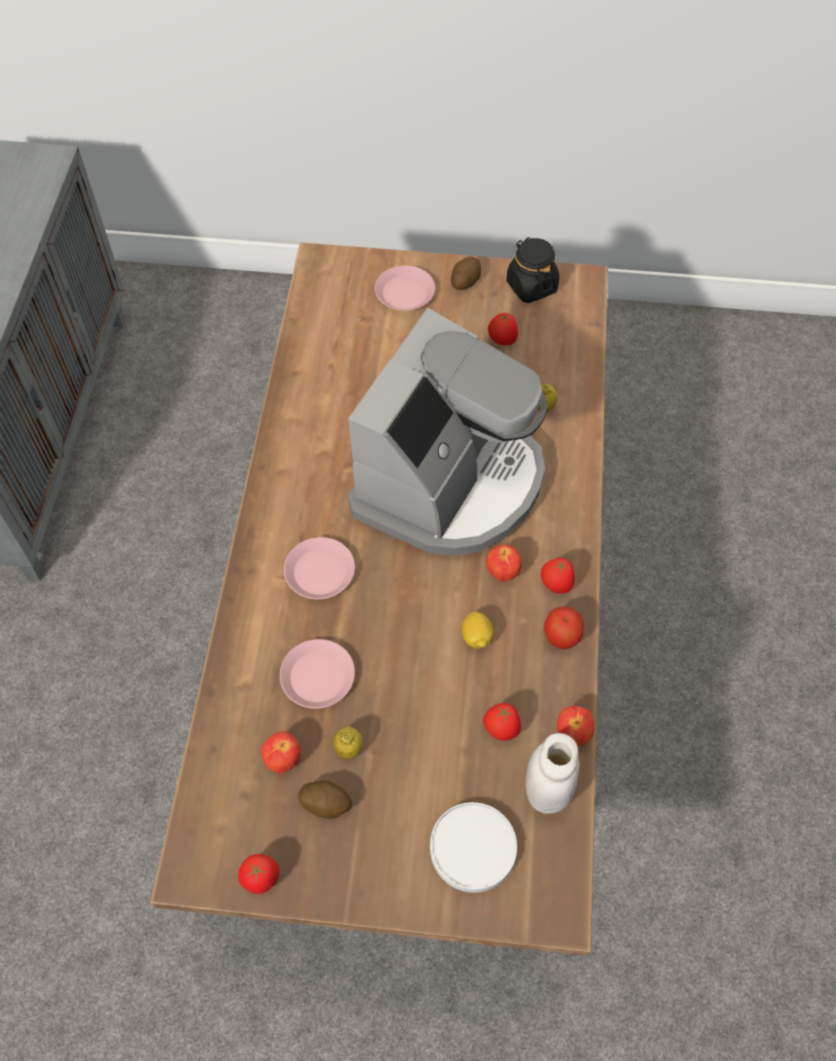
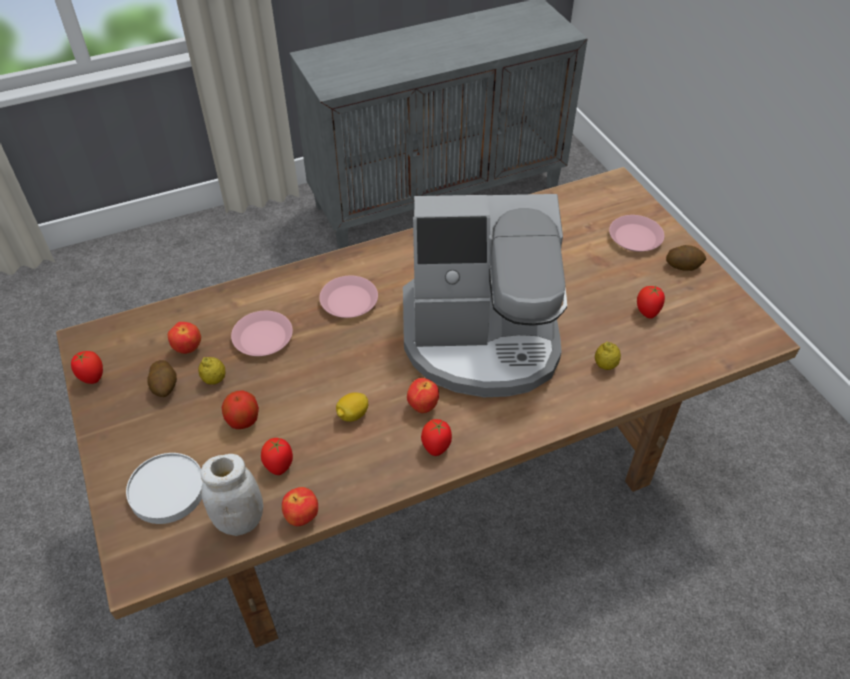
camera: 60 degrees right, 10 degrees down
black jar [506,237,559,303] -> none
apple [544,606,584,649] -> apple moved to [222,390,259,429]

